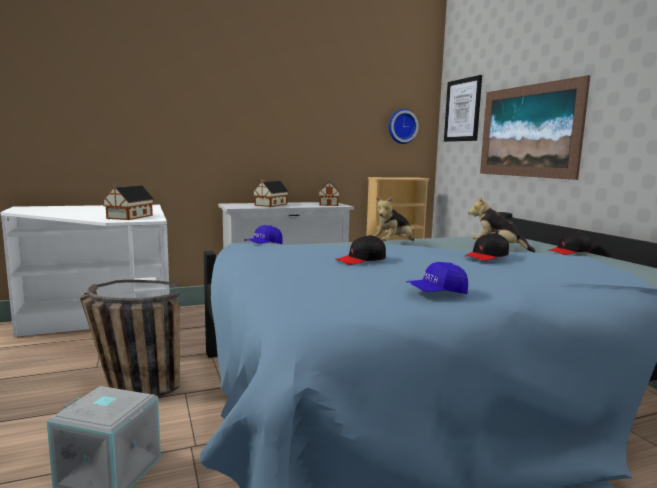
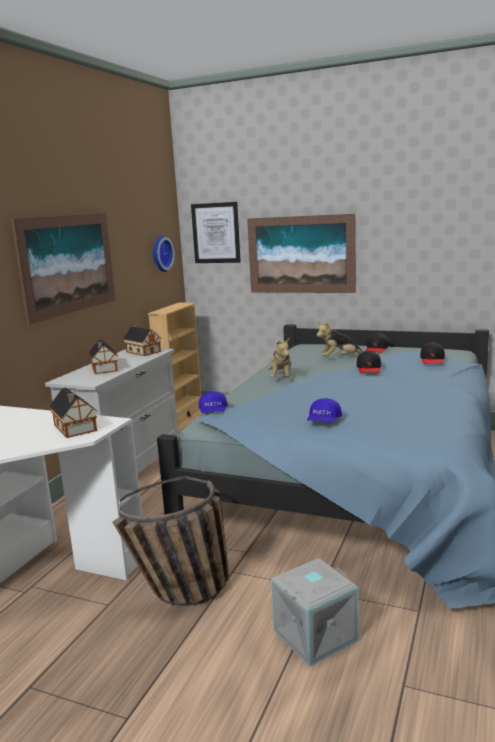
camera: 45 degrees left, 5 degrees up
black cap [335,235,386,265] -> black cap moved to [420,342,445,364]
blue cap [406,262,468,294] -> blue cap moved to [307,398,342,423]
none -> picture [11,213,116,324]

